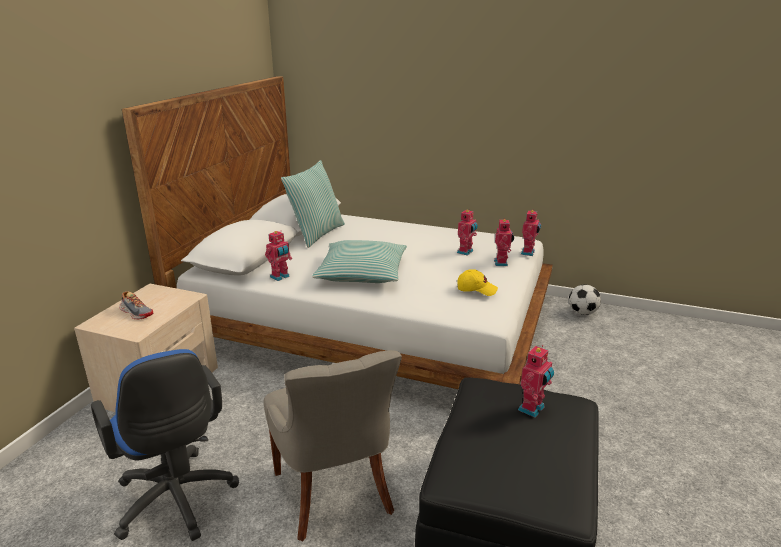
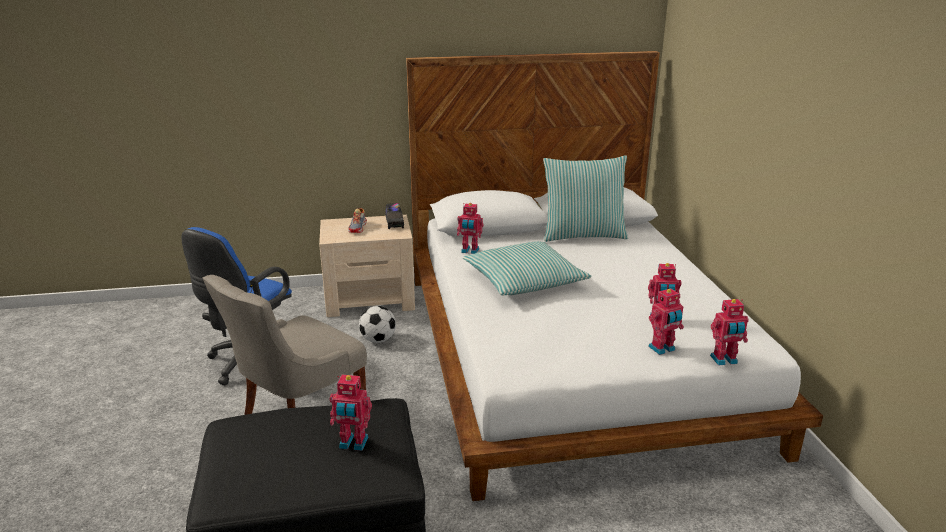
camera: 60 degrees right, 0 degrees up
yellow cap [457,269,498,296] -> none
football [569,284,601,315] -> football moved to [359,306,396,343]
none -> toy truck [385,203,404,229]

